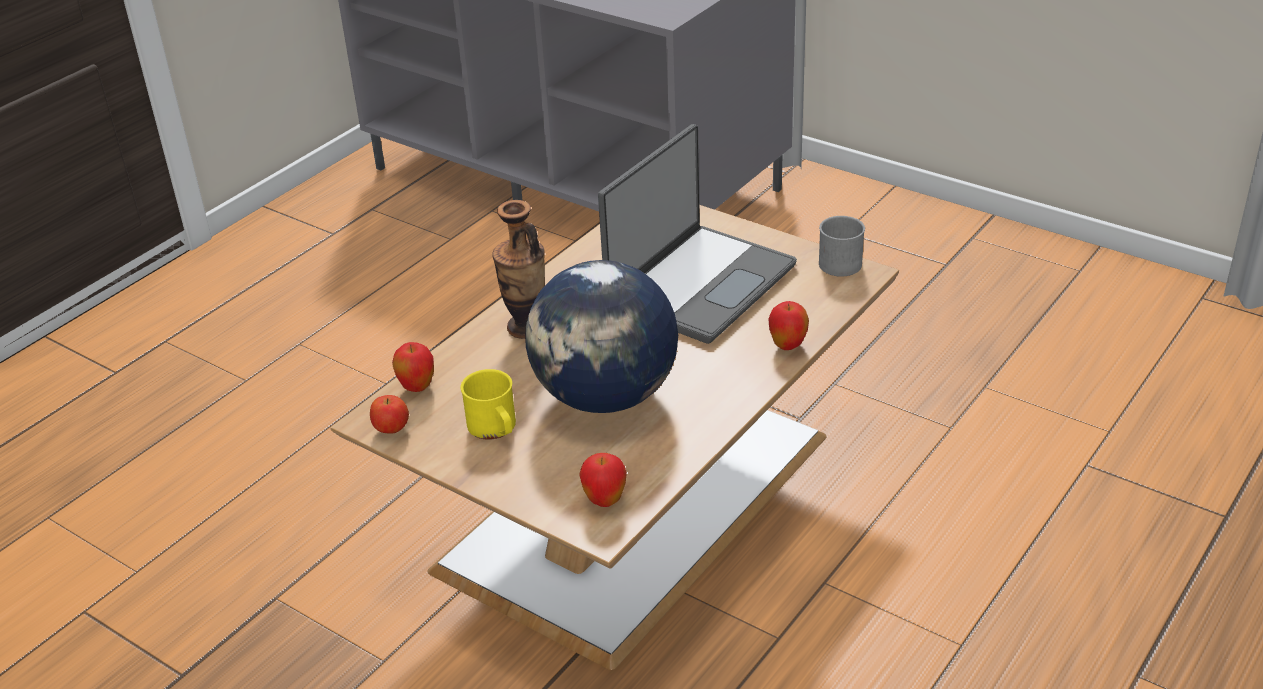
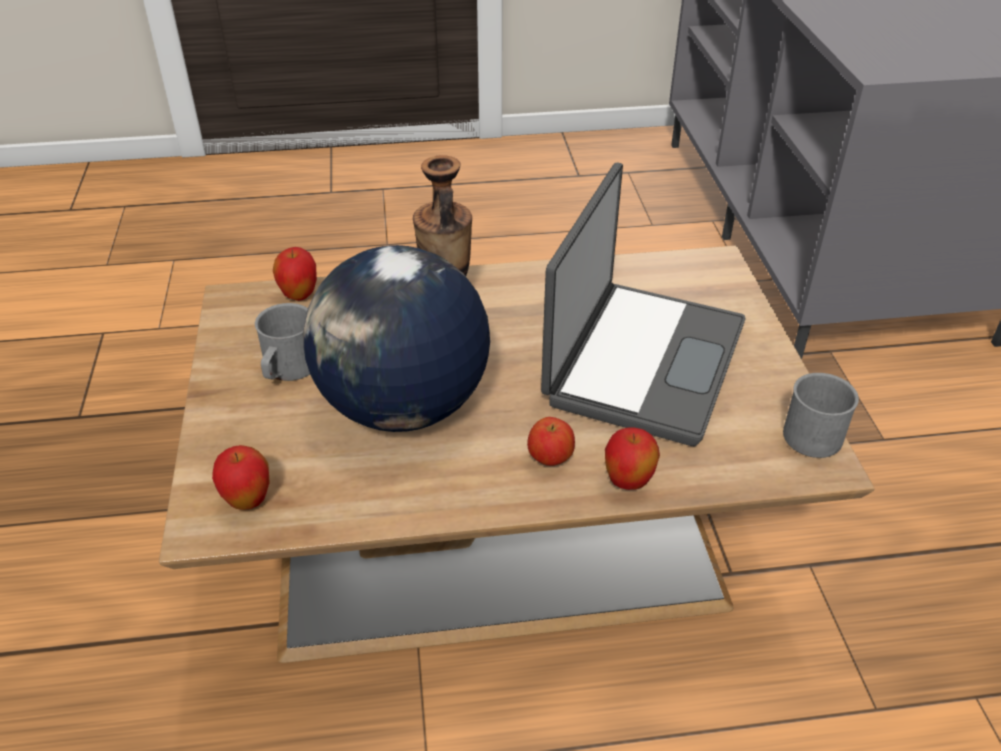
camera: 45 degrees right, 5 degrees up
apple [370,395,409,433] -> apple moved to [527,417,575,466]
yellow mug [461,369,516,440] -> grey mug [255,303,310,381]
laptop [598,124,797,344] -> laptop turned 60 degrees counterclockwise [541,162,746,446]

